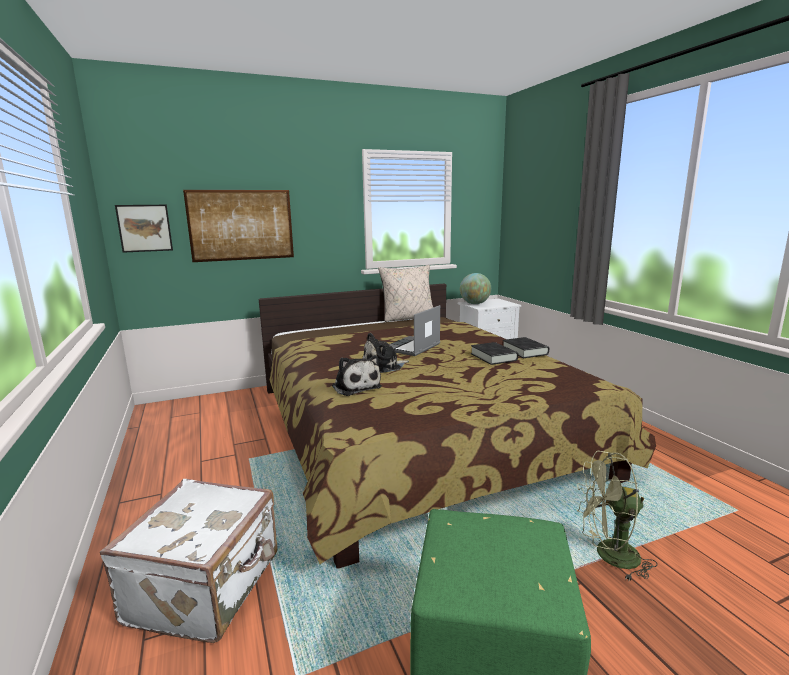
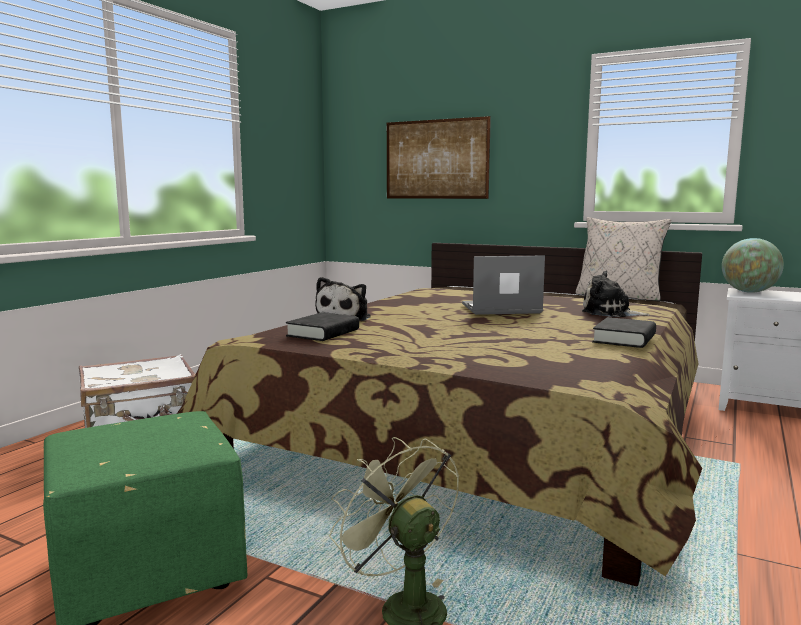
camera: 50 degrees right, 5 degrees down
picture [115,205,173,253] -> none
plush toy [363,333,409,373] -> plush toy moved to [582,271,650,317]
black book [471,342,518,365] -> black book moved to [286,312,359,341]

